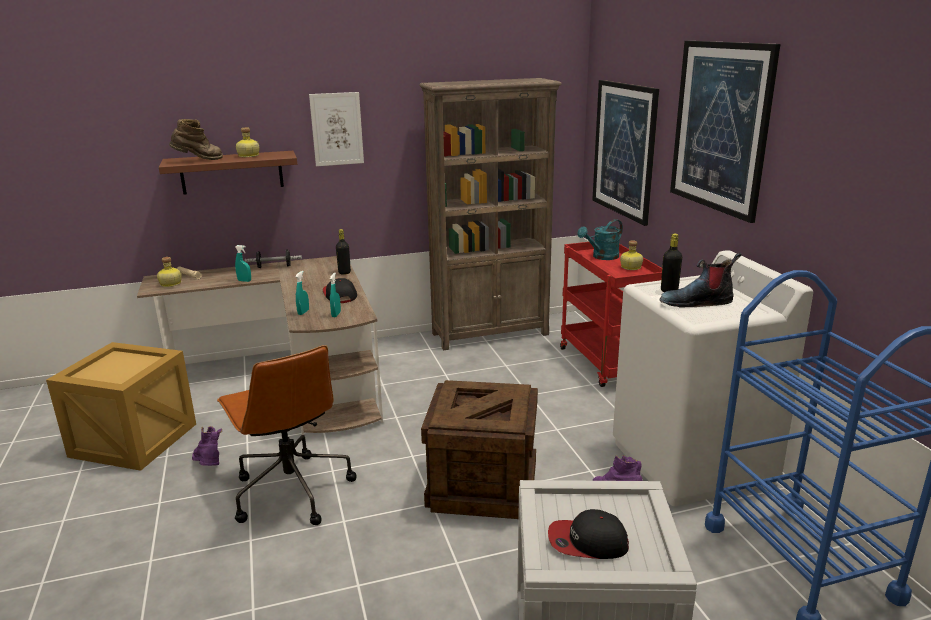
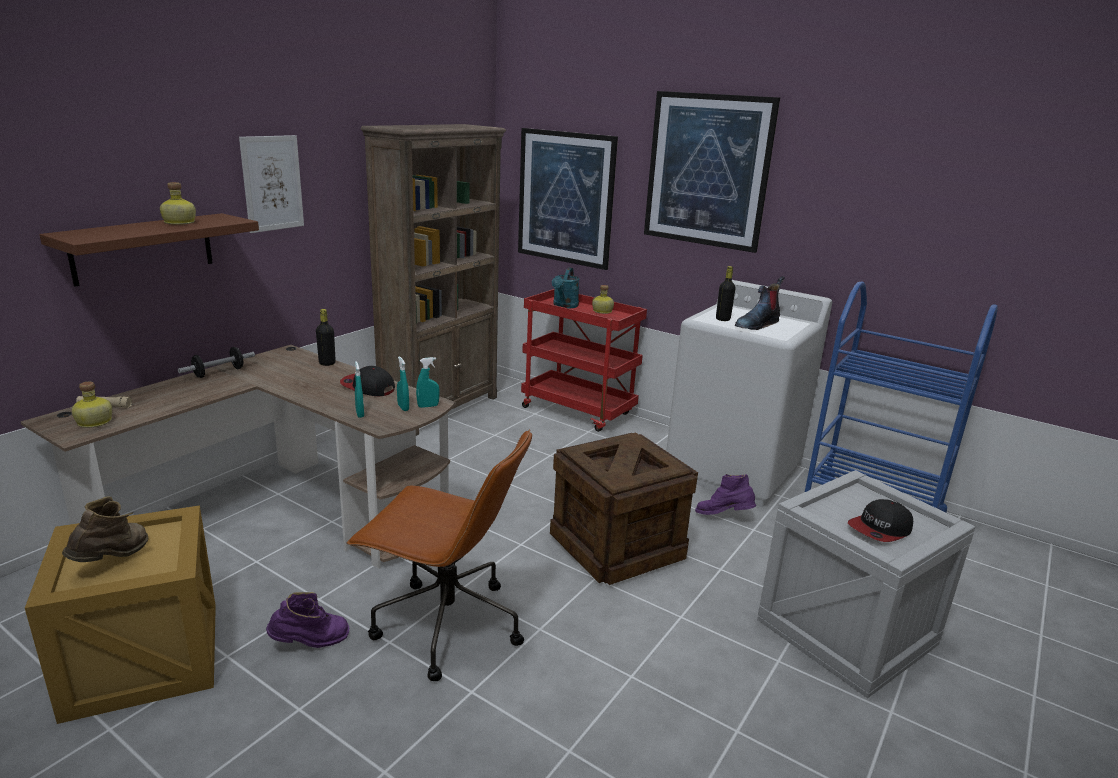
camera: 40 degrees left, 0 degrees up
brown boot [169,119,223,160] -> brown boot moved to [62,497,148,562]
purple boot [192,426,222,466] -> purple boot turned 135 degrees clockwise [266,592,349,648]
turquoise spray bottle [235,245,251,282] -> turquoise spray bottle moved to [416,357,440,408]

